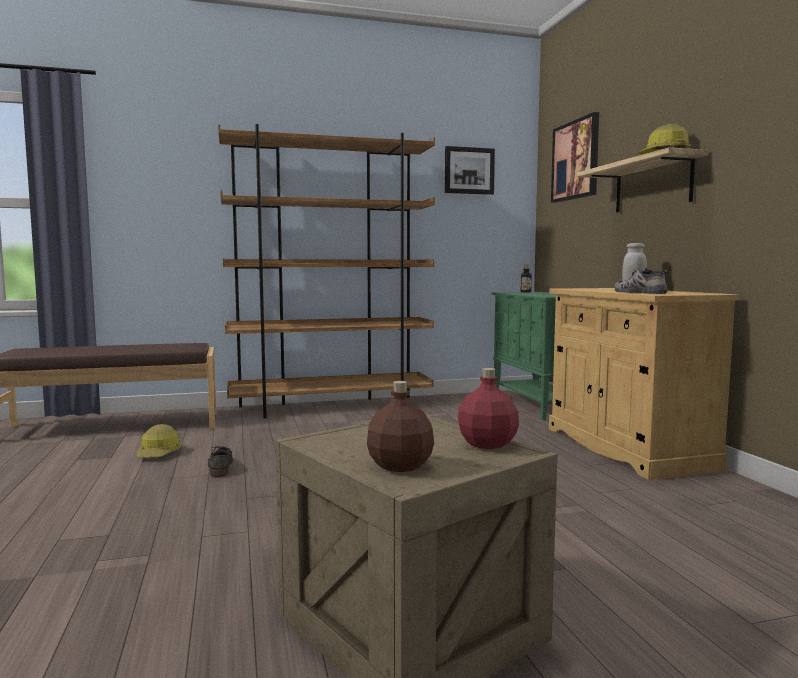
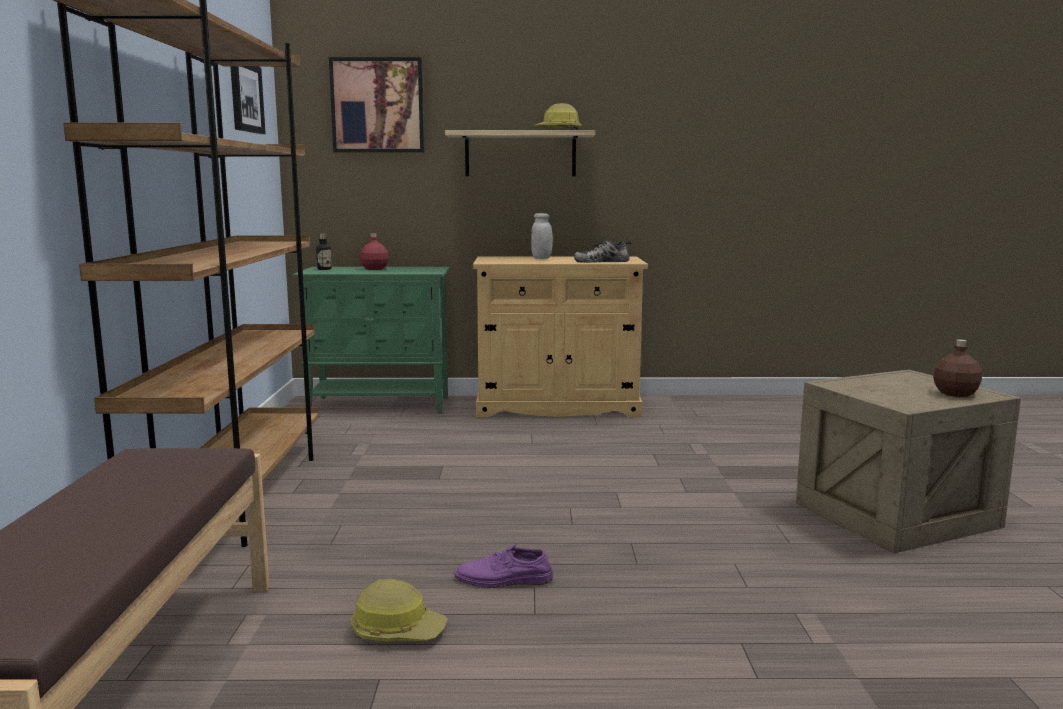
camera: 75 degrees left, 5 degrees up
grey shoe [208,446,233,477] -> purple shoe [454,544,553,588]
red bottle [458,368,519,449] -> red bottle moved to [360,233,389,270]

